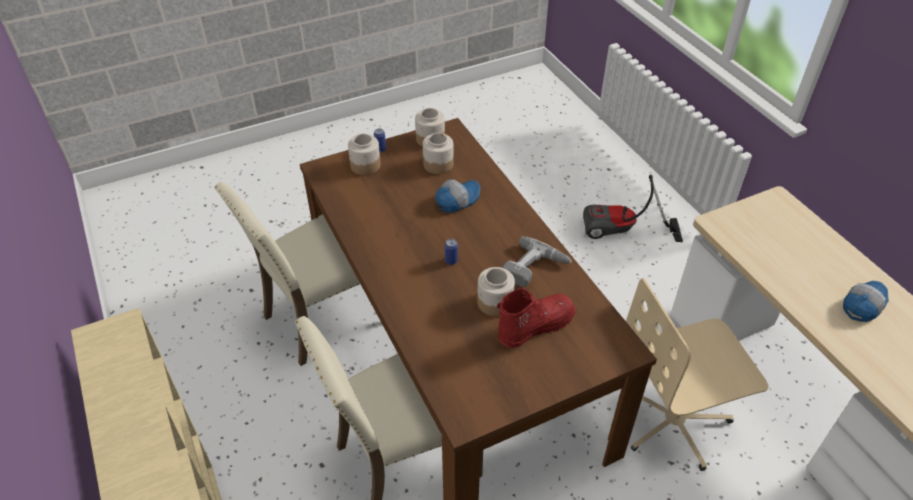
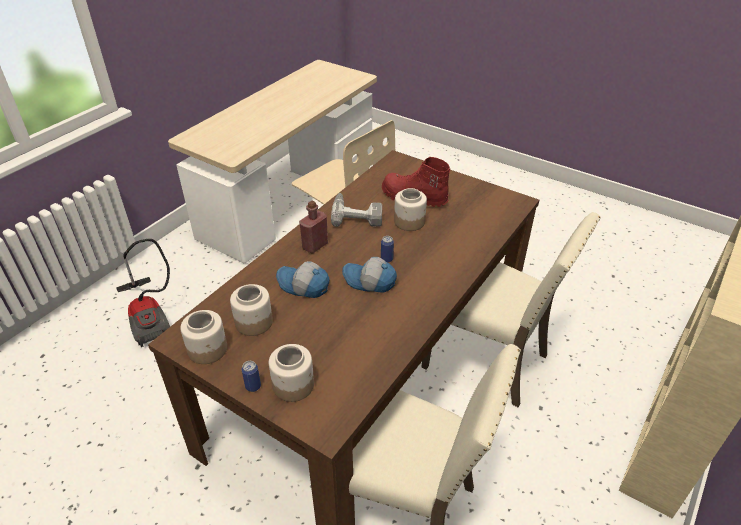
camera: 120 degrees left, 5 degrees down
cap [843,281,889,322] -> cap moved to [342,257,397,292]
none -> red bottle [299,201,328,254]

